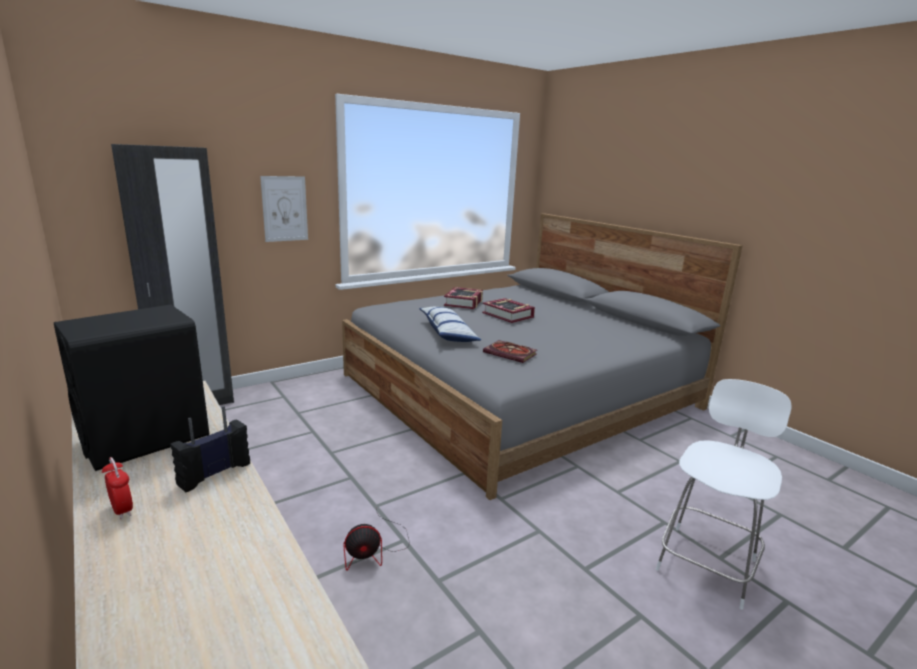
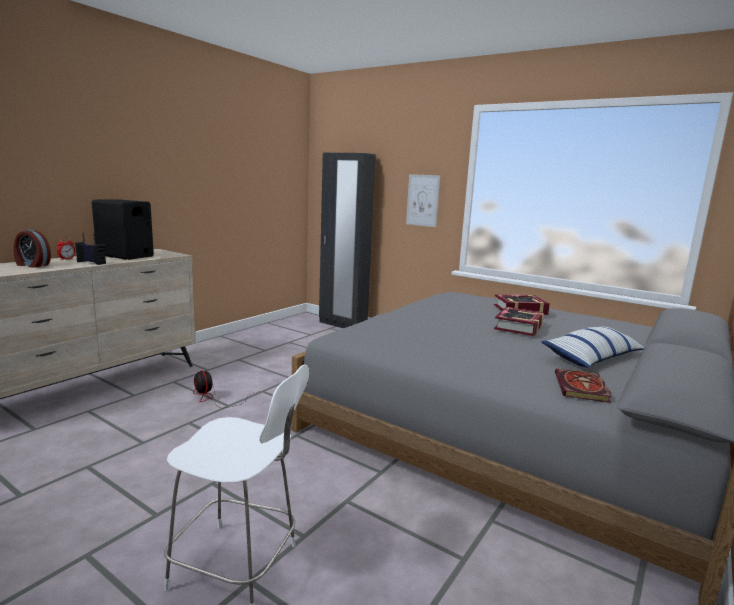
camera: 70 degrees right, 5 degrees down
pillow [419,307,481,342] -> pillow moved to [541,326,645,368]
book [483,340,537,363] -> book moved to [555,369,612,403]
none -> alarm clock [14,229,51,268]

